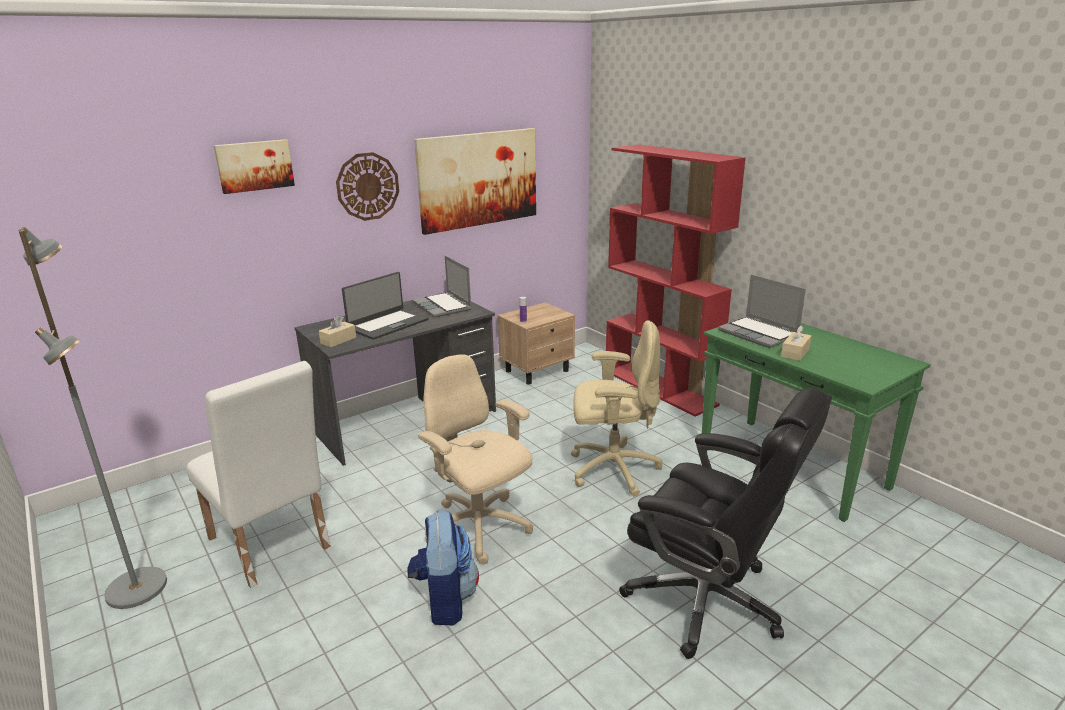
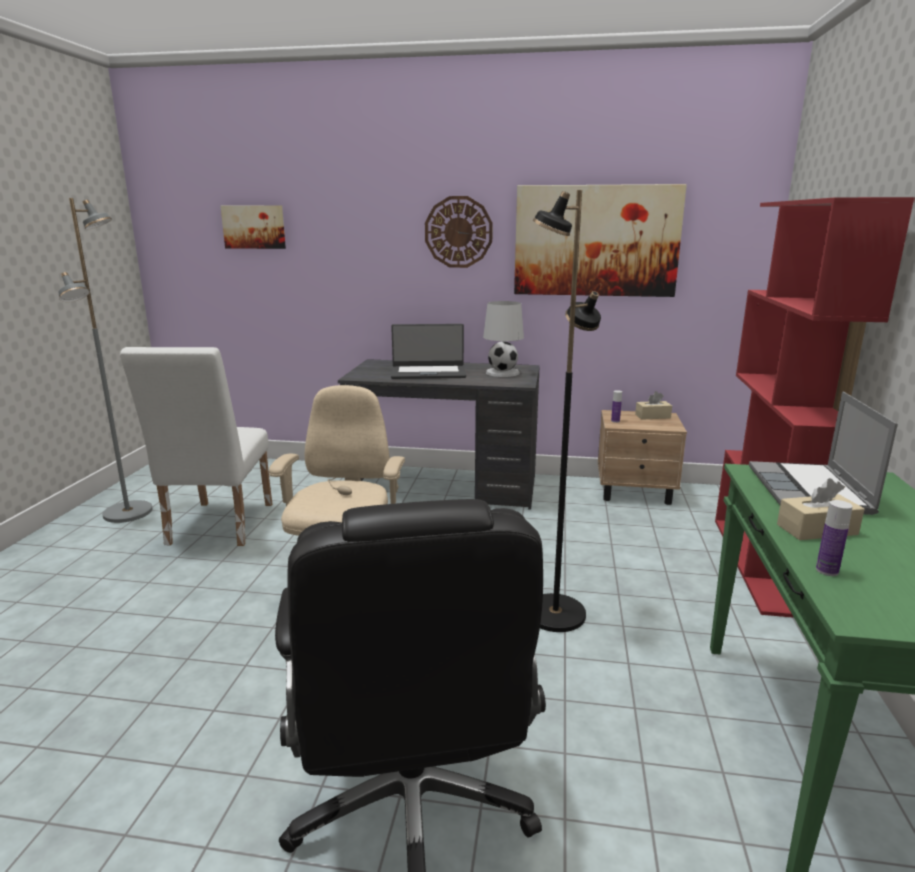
camera: 45 degrees right, 5 degrees down
picture [213,139,295,194] -> picture moved to [220,205,286,249]
beige tissue box [319,315,356,347] -> beige tissue box moved to [635,391,672,420]
backpack [407,510,479,625] -> none
laptop [412,256,472,318] -> white table lamp [483,301,524,377]
beige office chair [571,320,662,496] -> black floor lamp [533,190,601,632]
none -> bottle [816,500,853,576]

